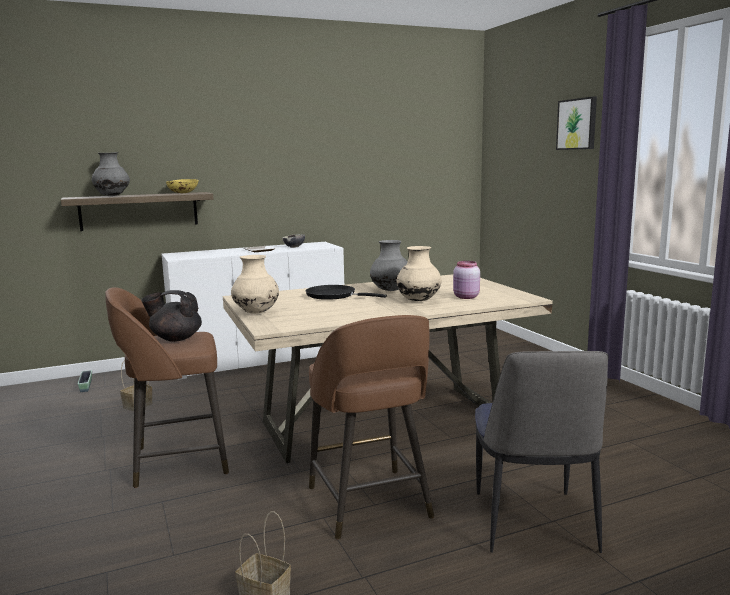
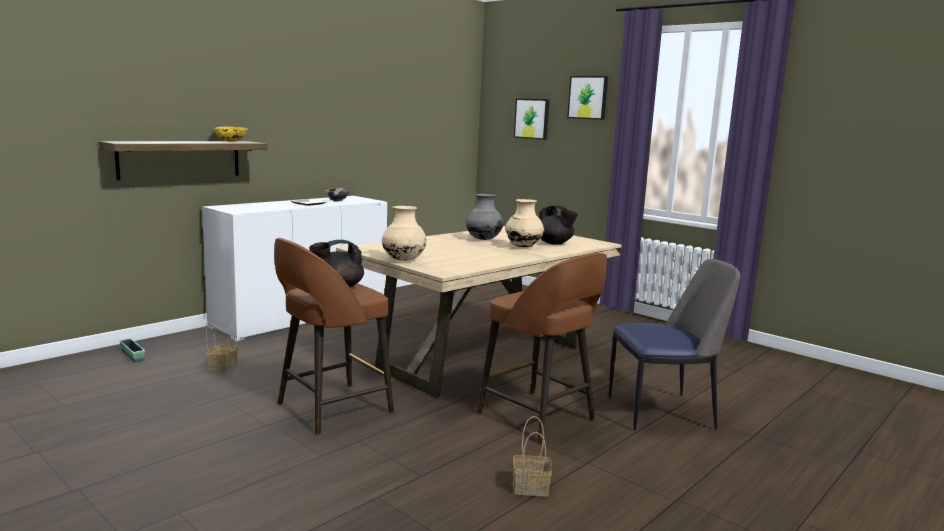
camera: 25 degrees left, 0 degrees up
grey vase [92,152,130,196] -> none
black frying pan [305,285,387,300] -> none
pink jar [453,261,480,299] -> black teapot [539,206,578,245]
chair [475,351,609,553] -> chair turned 75 degrees counterclockwise [609,259,740,431]
none -> picture [514,99,549,140]

